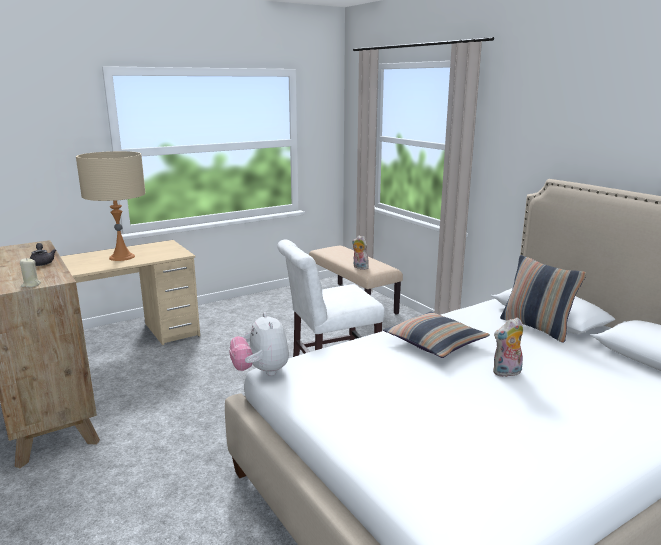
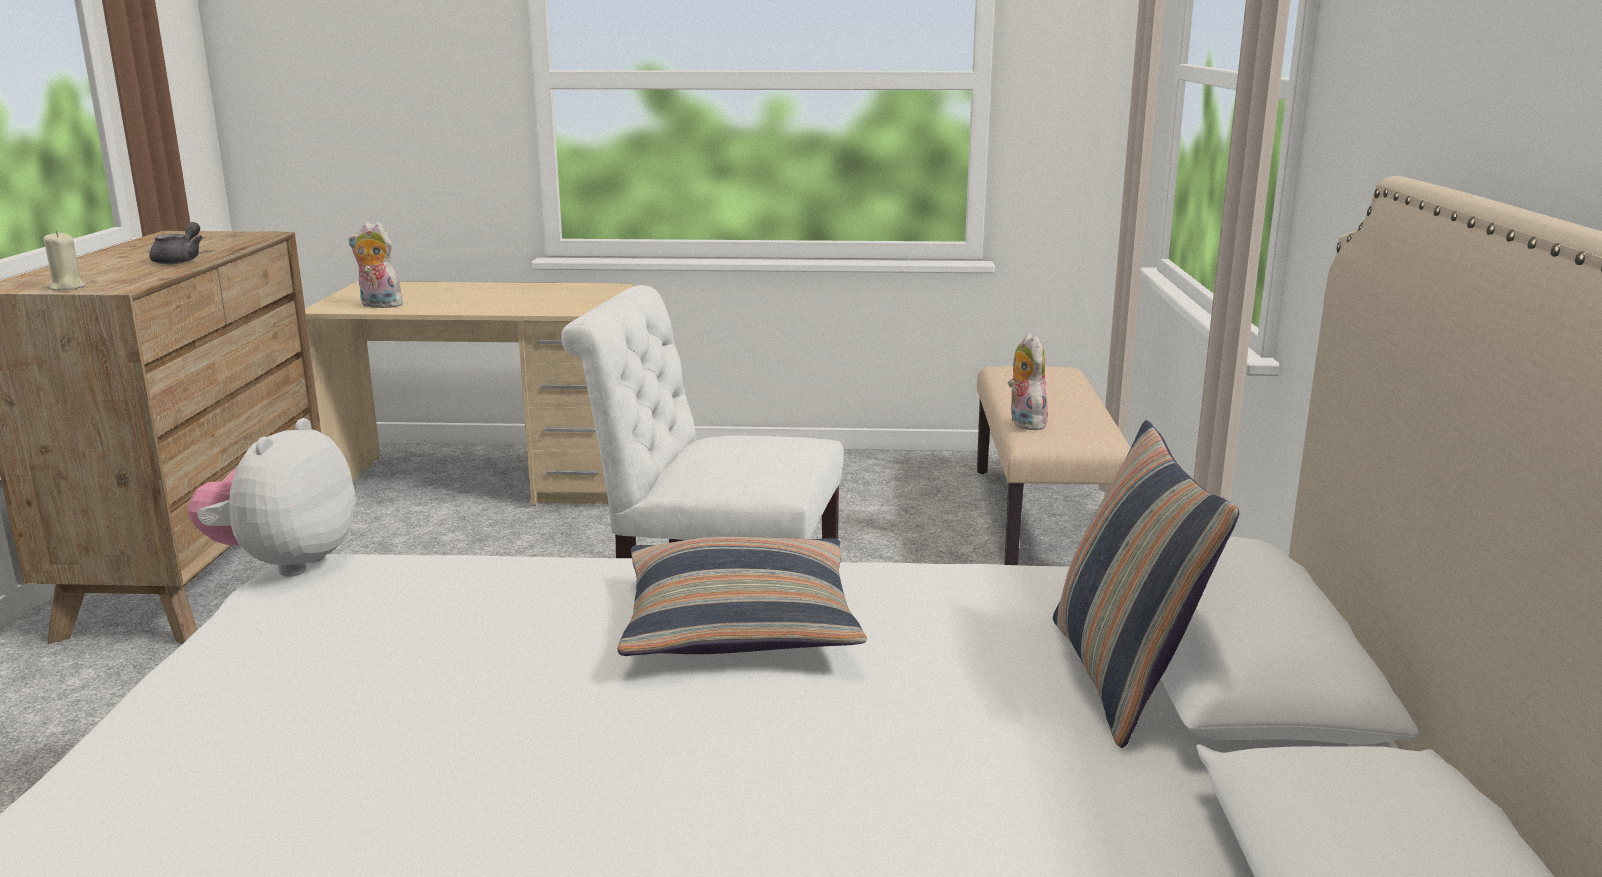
camera: 35 degrees right, 0 degrees up
beige table lamp [76,151,145,261] -> none
plush toy [493,317,523,377] -> plush toy moved to [349,222,405,308]

